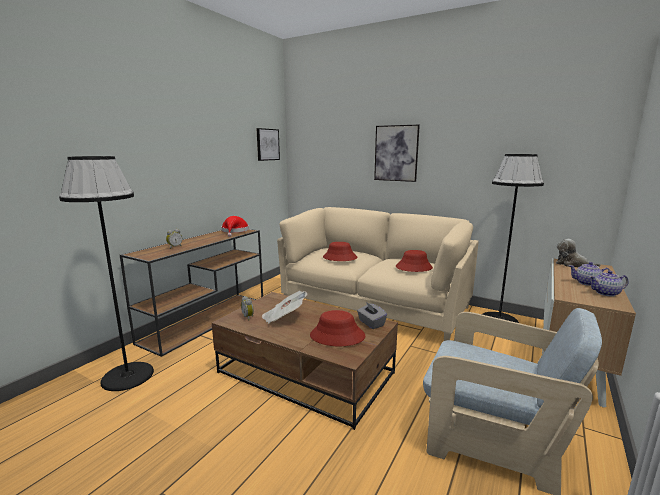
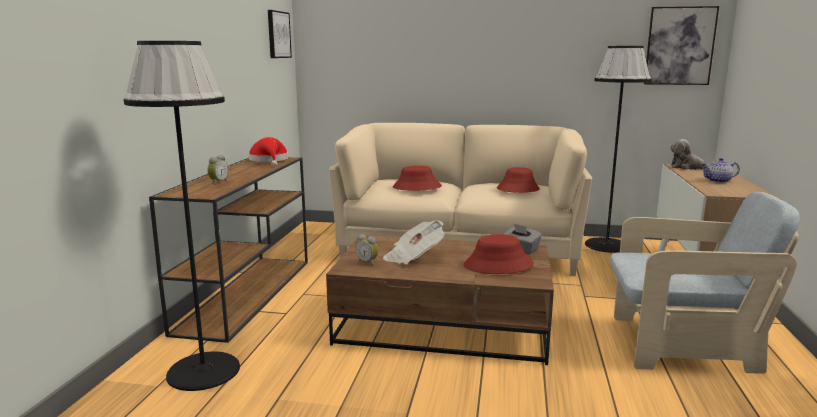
camera: 20 degrees left, 0 degrees up
picture [374,125,420,182] -> picture moved to [644,6,719,85]
teapot [589,271,629,297] -> none

